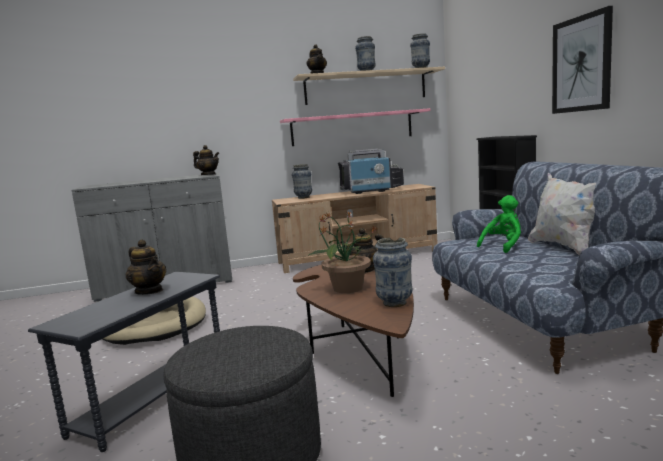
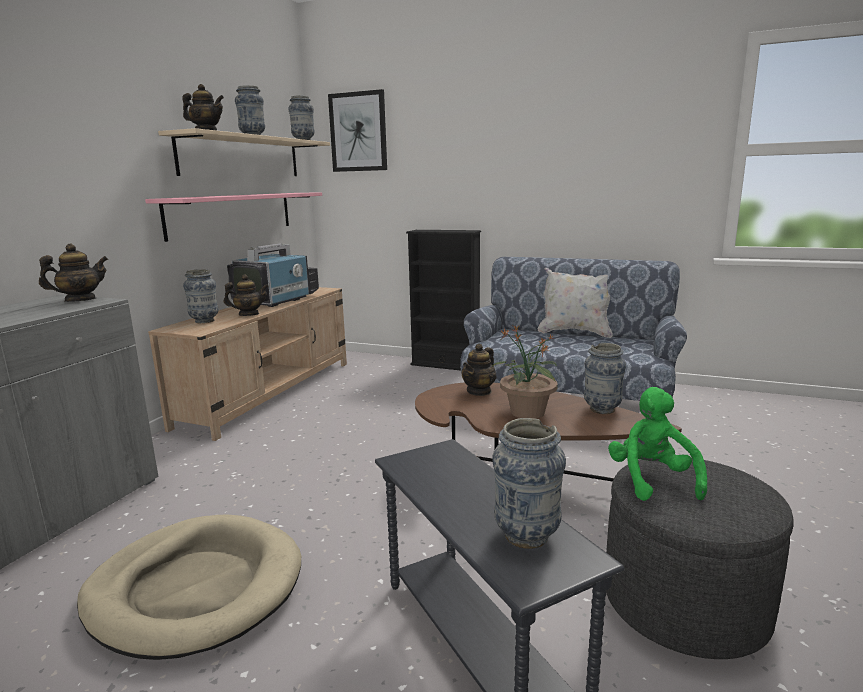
camera: 55 degrees left, 5 degrees up
teapot [125,239,166,295] -> teapot moved to [224,275,269,316]
green plush toy [477,195,521,253] -> green plush toy moved to [608,387,707,501]
picture [552,6,613,114] -> picture moved to [328,89,387,172]
none -> vase [492,418,566,549]

